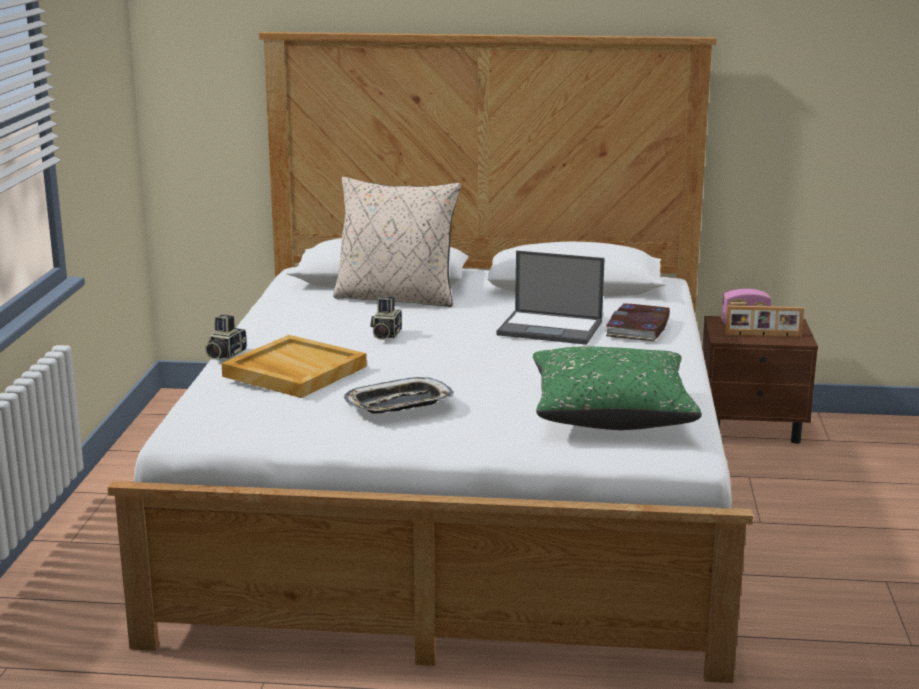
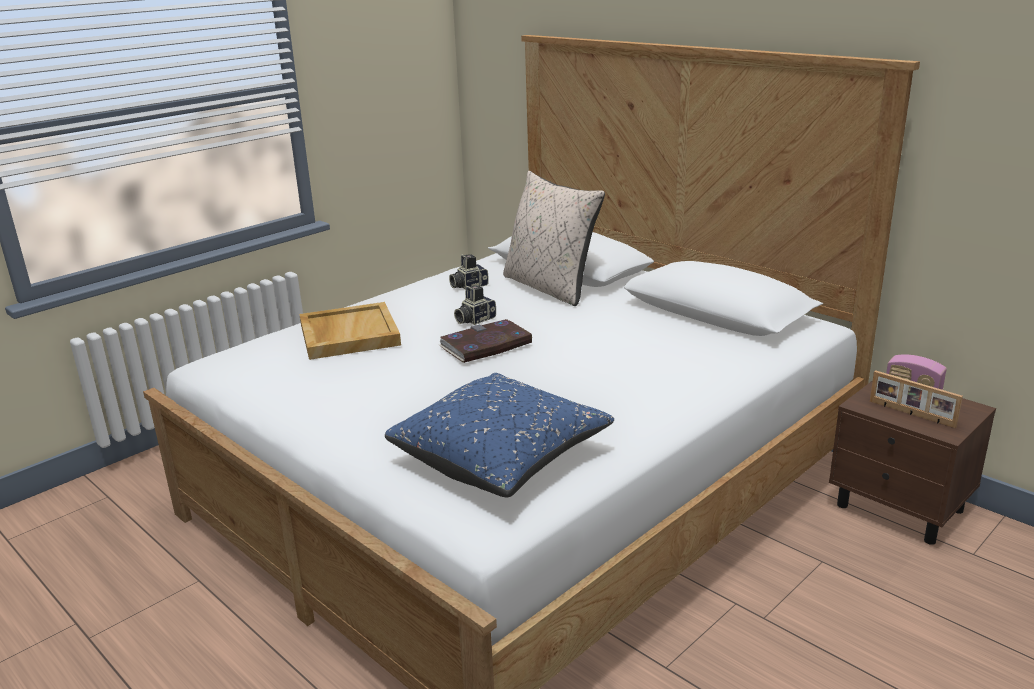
camera: 40 degrees right, 5 degrees up
camera [205,315,247,360] -> camera moved to [449,254,489,290]
tray [344,377,454,413] -> none
laptop [496,250,605,345] -> none
green pillow [533,347,702,430] -> blue pillow [385,373,614,498]
book [605,303,670,341] -> book moved to [439,319,533,363]

